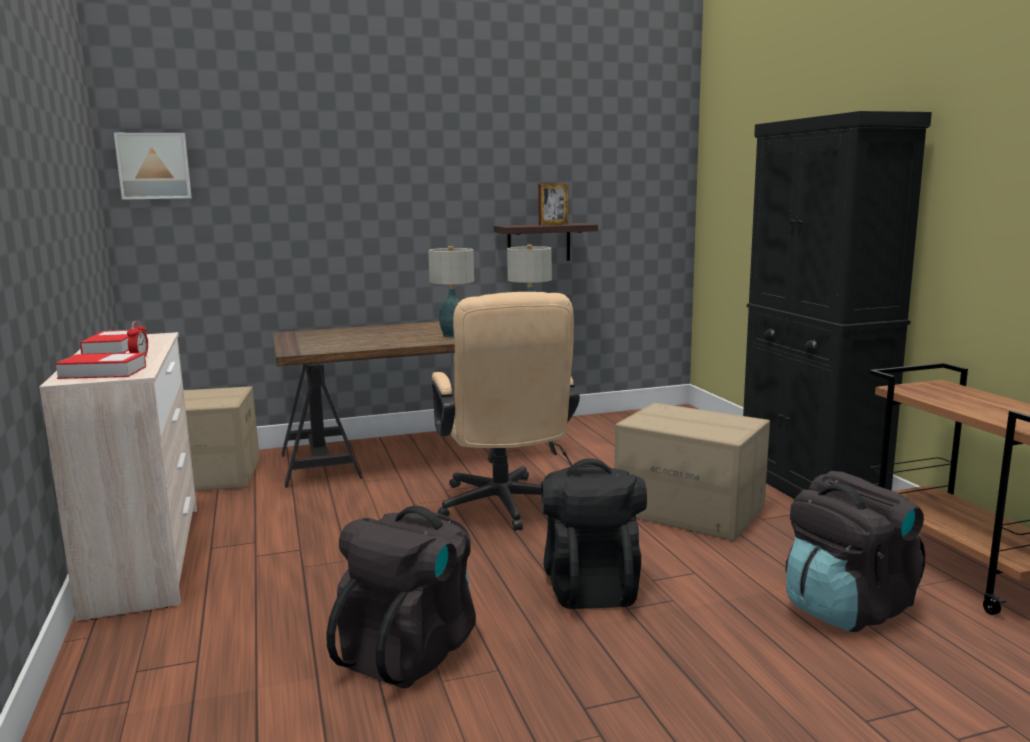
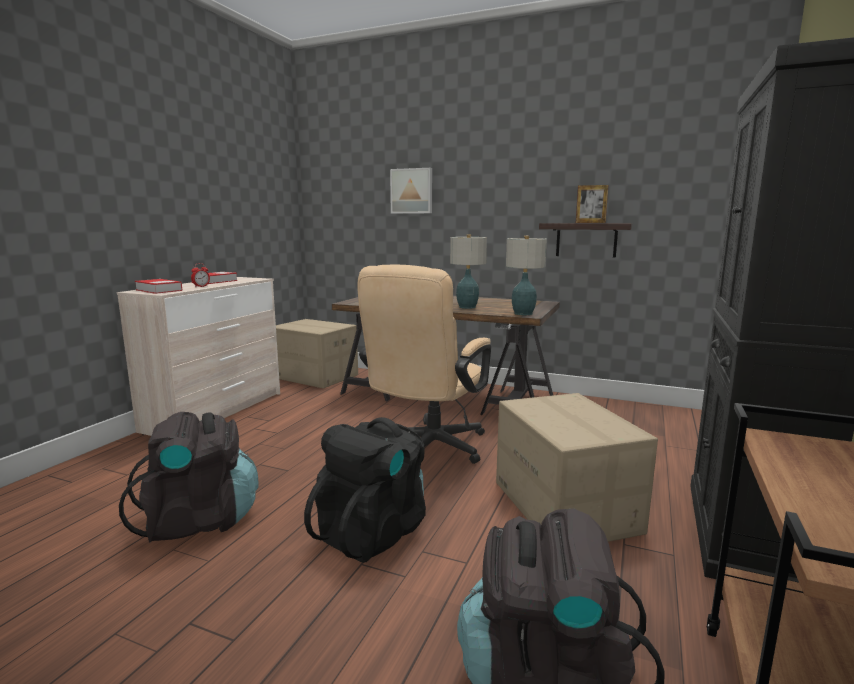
camera: 40 degrees right, 0 degrees up
picture [114,133,192,200] -> picture moved to [390,168,432,214]

